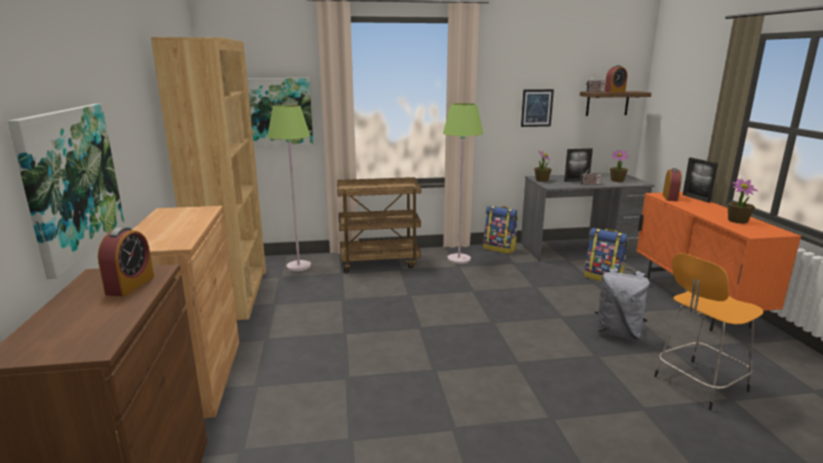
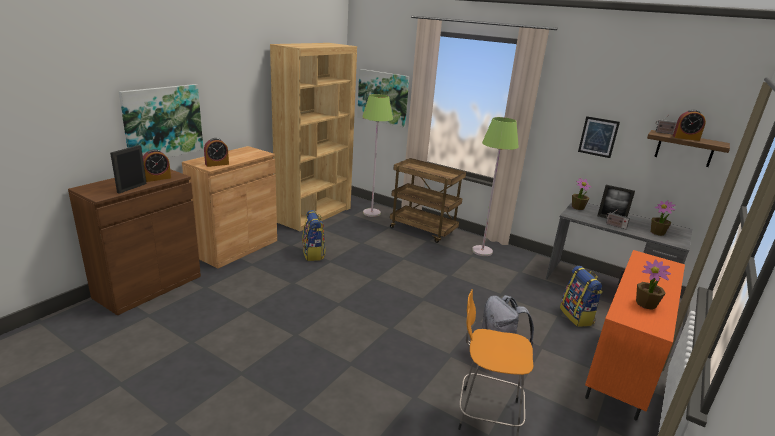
camera: 40 degrees right, 5 degrees up
backpack [483,206,518,254] -> backpack moved to [302,210,326,261]
alarm clock [663,168,682,201] -> alarm clock moved to [204,138,229,167]
picture frame [683,158,718,203] -> picture frame moved to [110,145,147,194]

